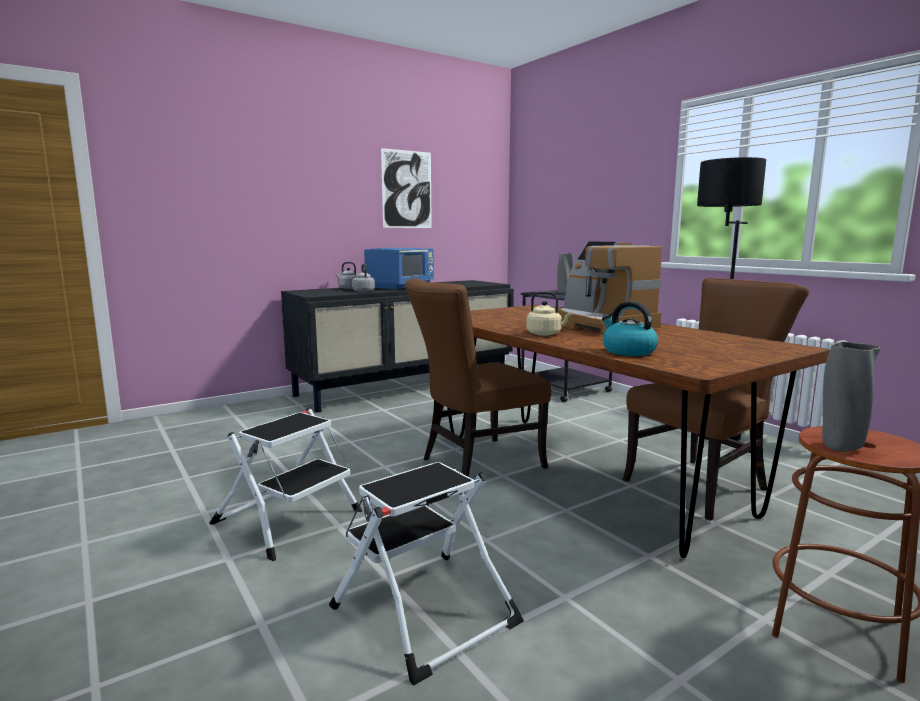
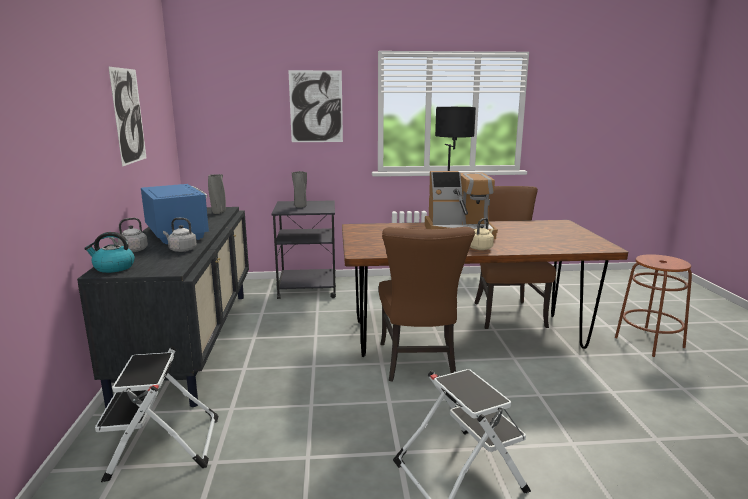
camera: 60 degrees left, 5 degrees up
step ladder [329,462,524,685] -> step ladder moved to [95,346,219,482]
kettle [602,301,658,356] -> kettle moved to [84,232,135,273]
grey vase [822,341,881,452] -> grey vase moved to [208,174,226,214]
none -> picture [288,70,343,142]

